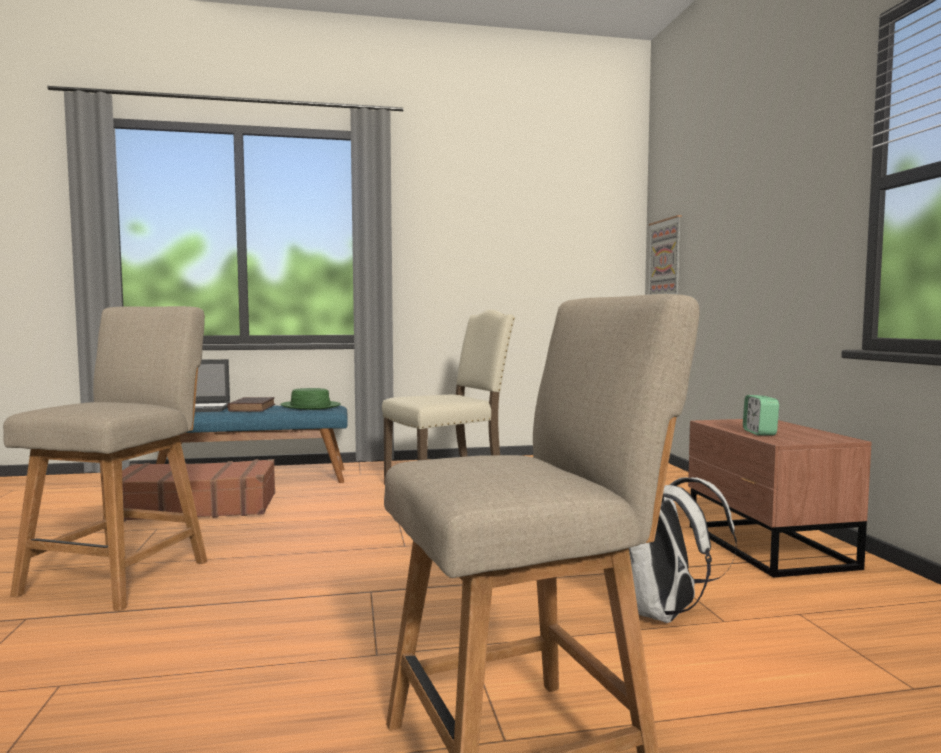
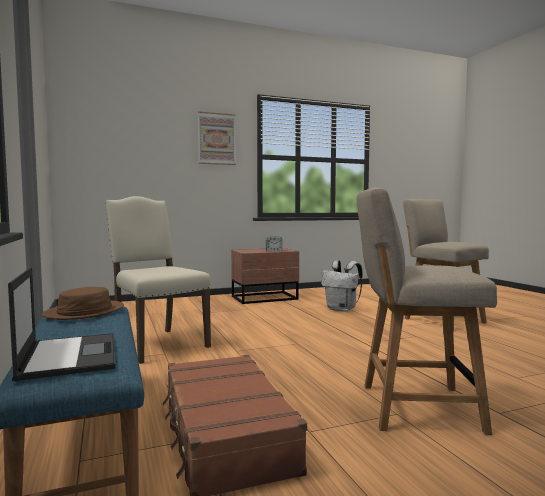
camera: 100 degrees left, 0 degrees up
brown book [228,397,275,412] -> none
green hat [280,388,341,410] -> brown hat [42,287,124,320]
picture [649,215,682,295] -> picture moved to [197,111,236,165]

